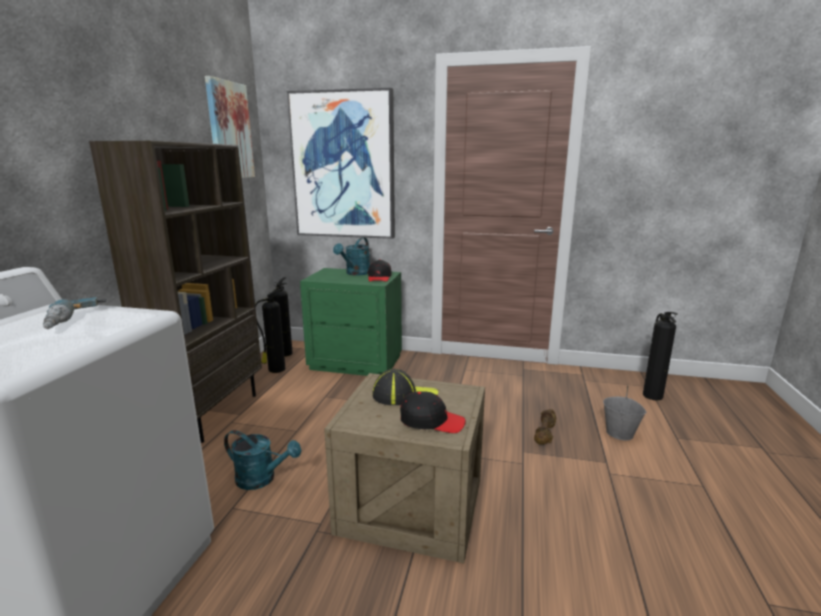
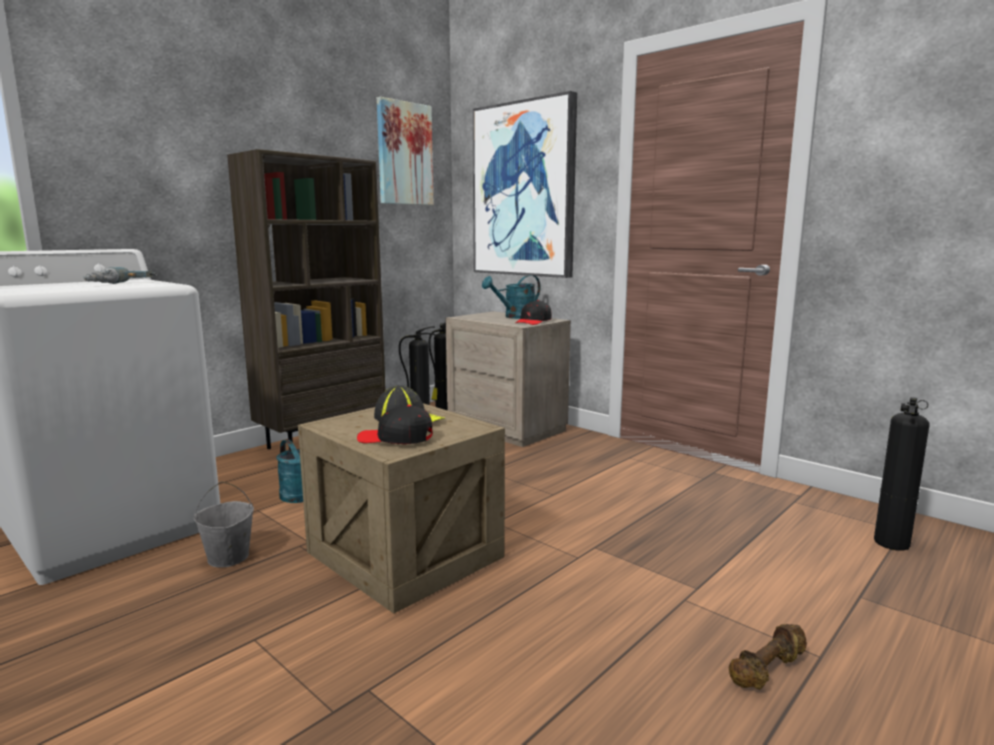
camera: 30 degrees right, 5 degrees down
green nightstand [300,268,402,376] -> beige nightstand [446,311,571,447]
black cap [400,391,466,433] -> black cap turned 150 degrees clockwise [357,405,433,444]
brown dumbbell [534,409,556,445] -> brown dumbbell moved to [729,624,807,690]
grey bucket [603,385,646,441] -> grey bucket moved to [194,482,254,567]

